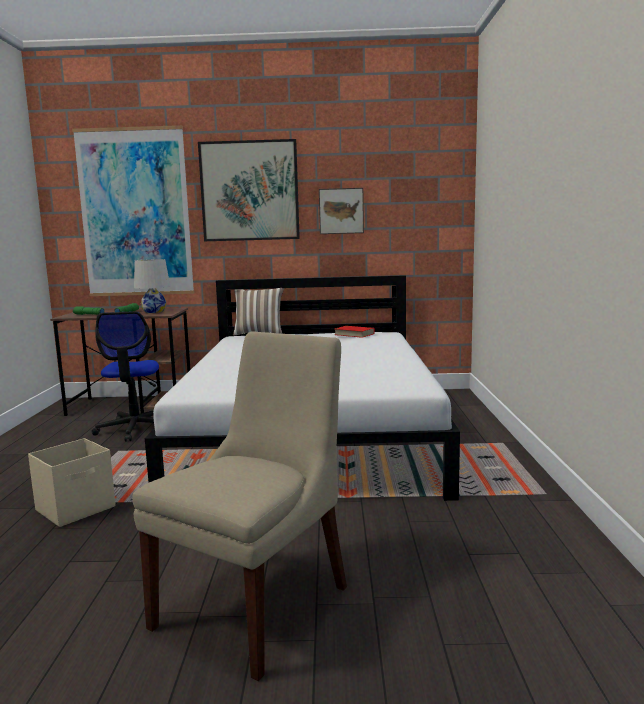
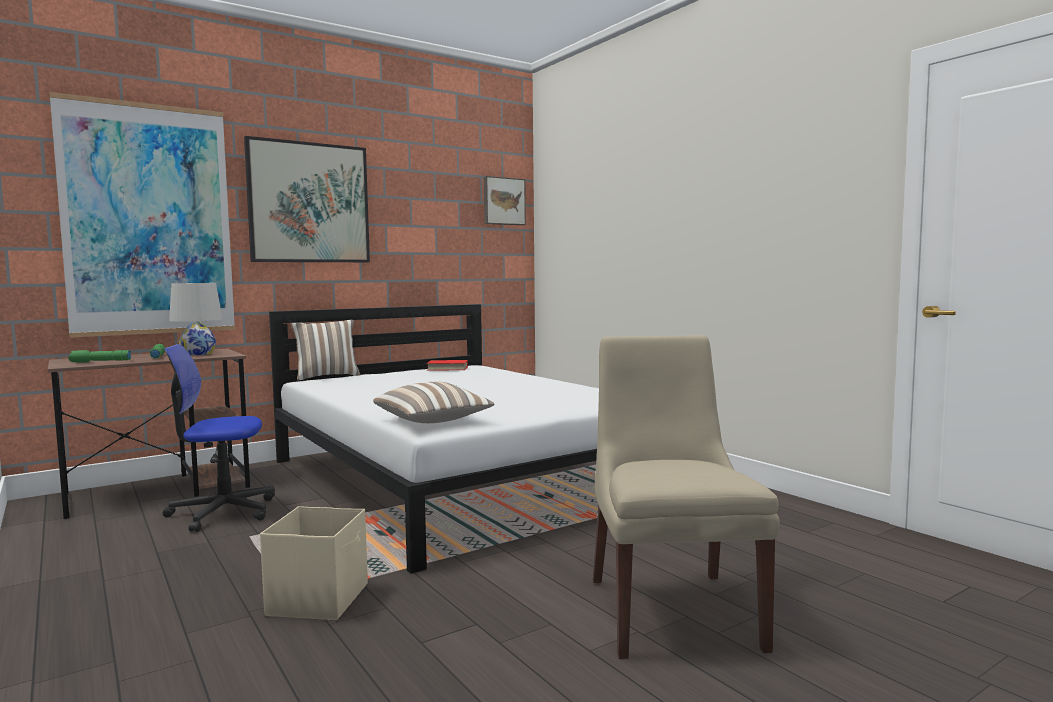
camera: 35 degrees left, 5 degrees down
office chair [92,311,159,442] -> office chair turned 120 degrees clockwise [163,344,275,532]
picture [319,188,364,234] -> picture moved to [484,176,526,225]
none -> pillow [373,382,495,423]

